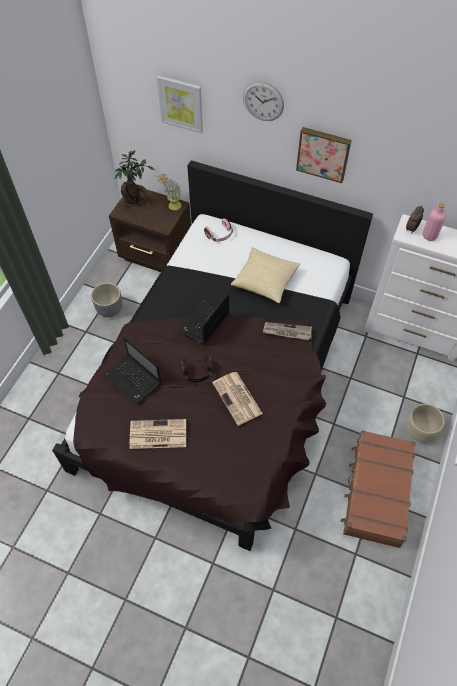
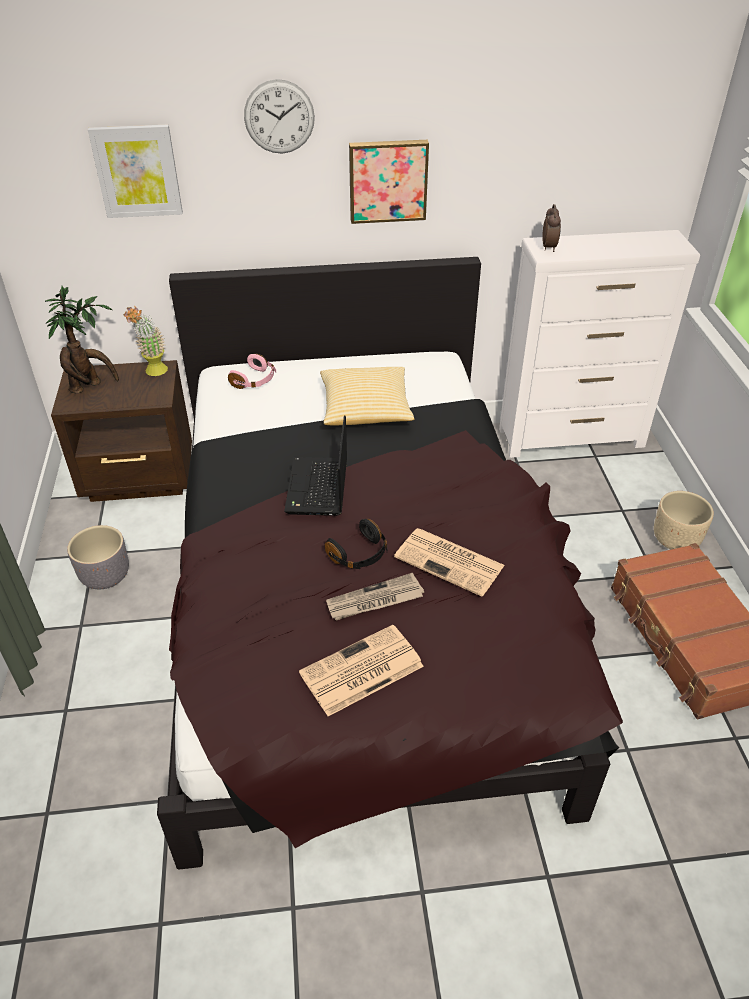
camera: 30 degrees left, 15 degrees down
laptop [104,337,161,404] -> none
newspaper [263,322,312,340] -> newspaper moved to [326,573,424,620]
pink bottle [422,202,446,241] -> none

